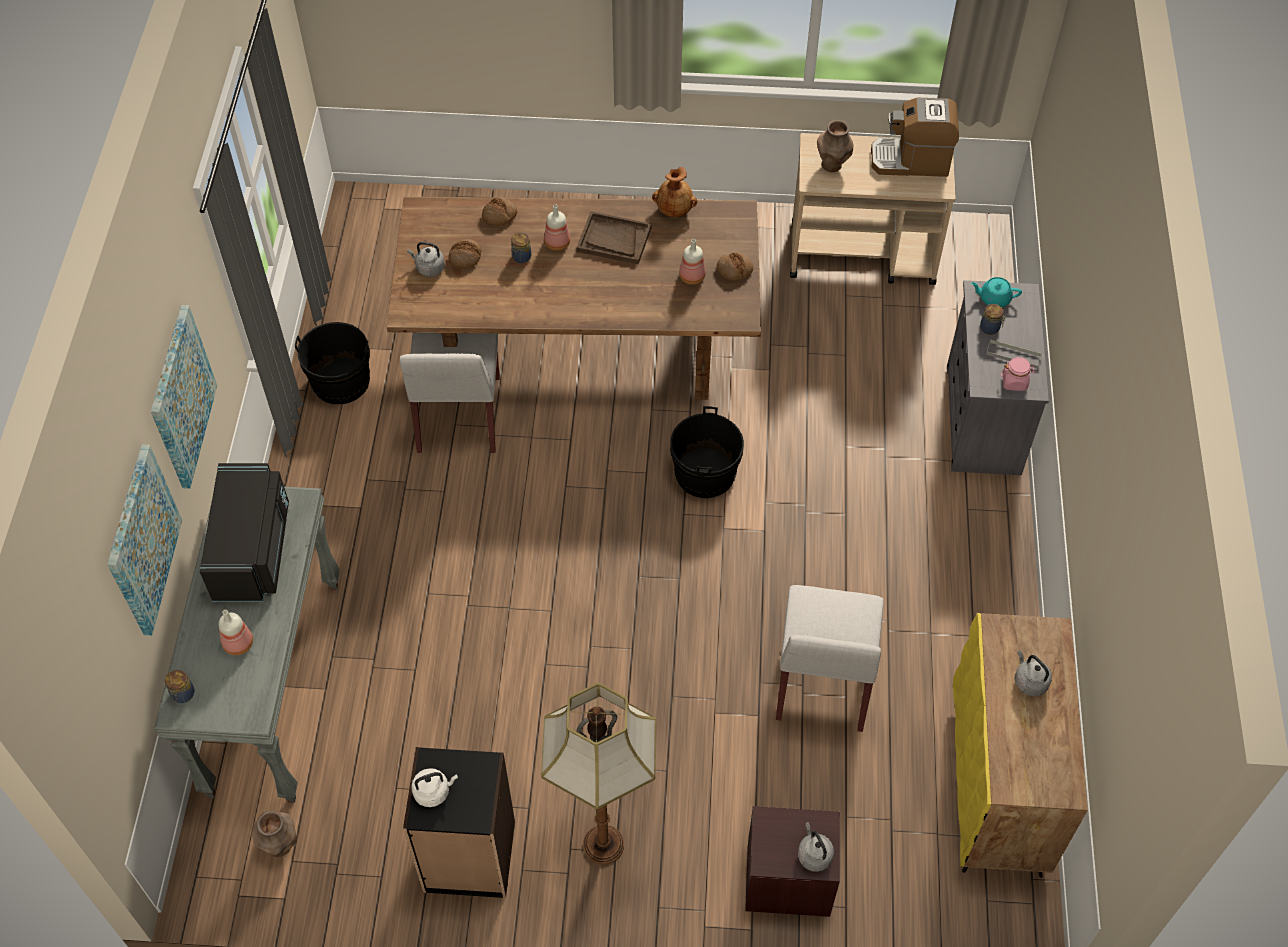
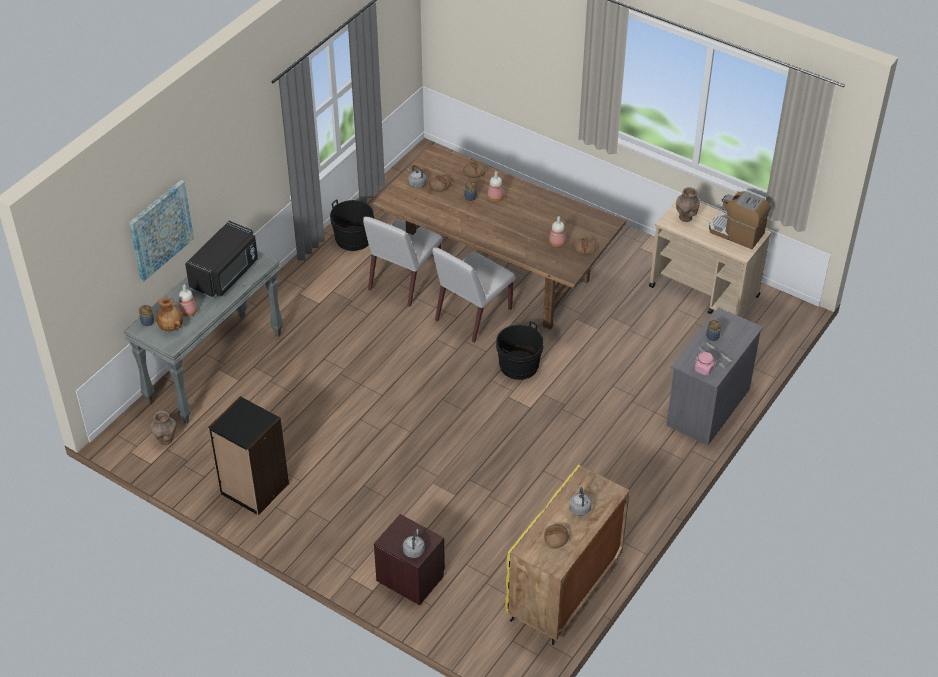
camera: 30 degrees right, 10 degrees down
picture [151,305,217,489] -> none
white kettle [411,768,458,807] -> none
floor lamp [541,683,656,865] -> none
brown tray [576,211,652,264] -> none
brown vase [652,167,697,217] -> brown vase moved to [156,297,183,331]
white chair [776,585,884,732] -> white chair moved to [432,247,515,343]
turquoise teapot [971,277,1022,307] -> none
none -> bread [544,524,569,549]

